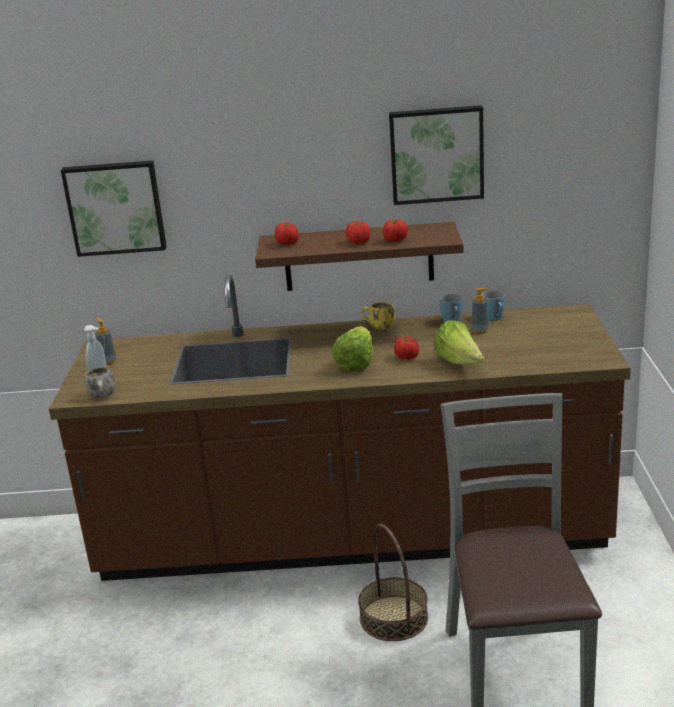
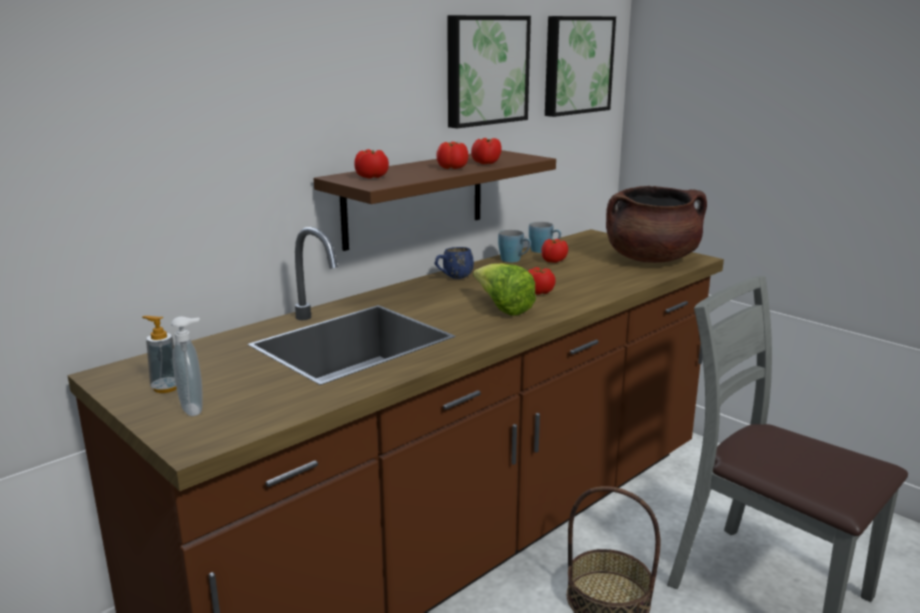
camera: 45 degrees left, 5 degrees down
picture [61,161,167,257] -> picture moved to [545,16,616,117]
white mug [85,367,115,398] -> none
yellow mug [361,302,395,330] -> blue mug [435,247,474,279]
lettuce [434,320,485,365] -> none
soap dispenser [471,288,489,334] -> tomato [541,239,568,263]
none -> brown cooking pot [606,186,707,263]

